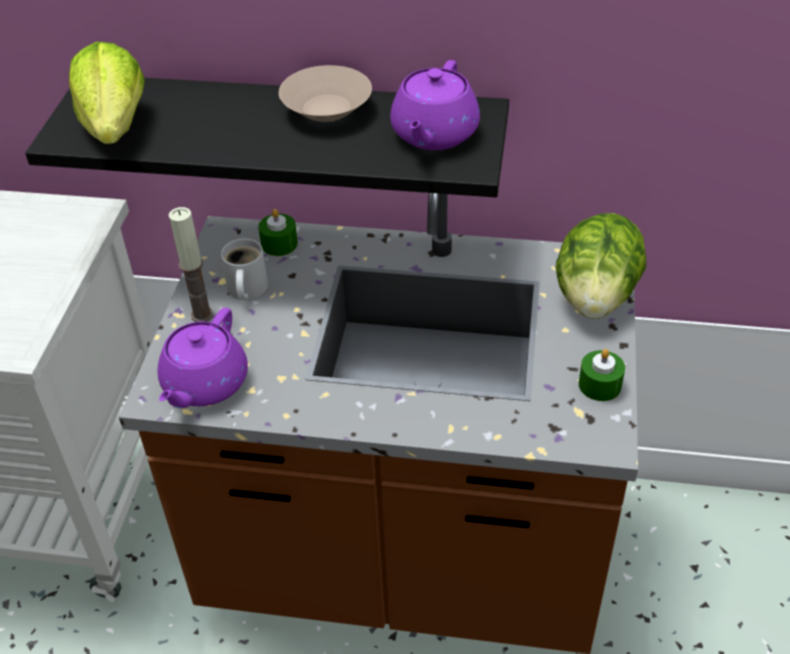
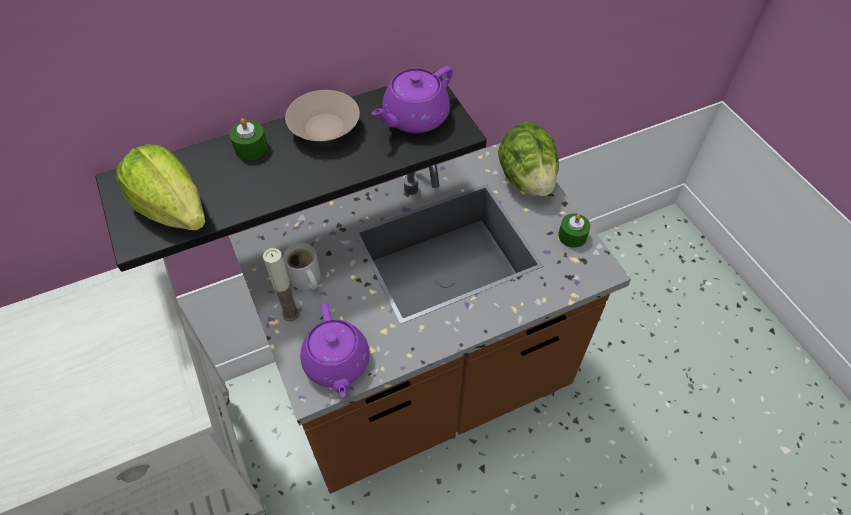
camera: 35 degrees left, 10 degrees up
green candle [258,209,298,256] -> green candle moved to [229,118,268,160]
purple teapot [390,60,480,150] -> purple teapot turned 60 degrees clockwise [372,66,453,133]

